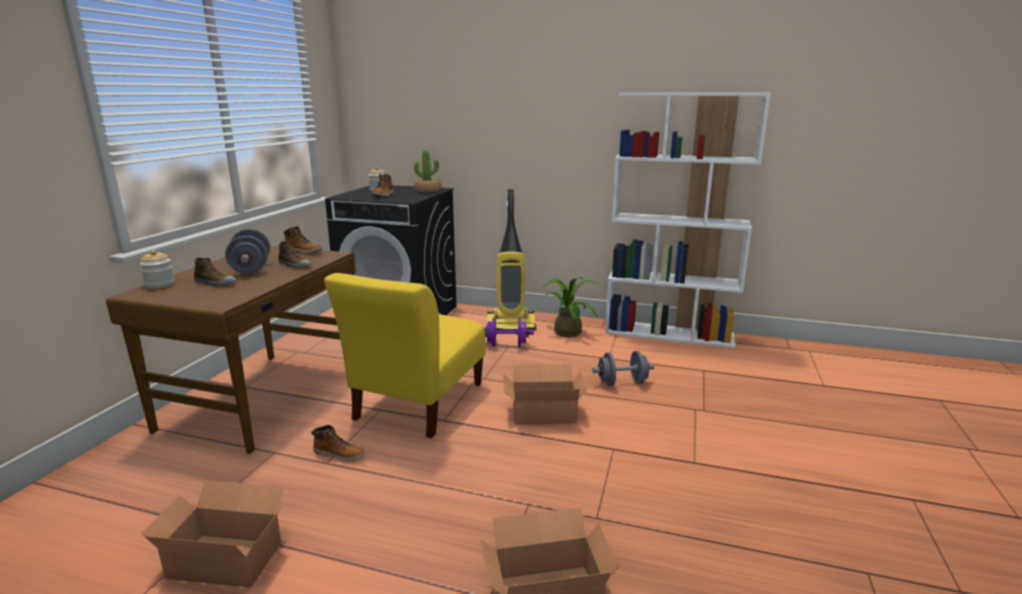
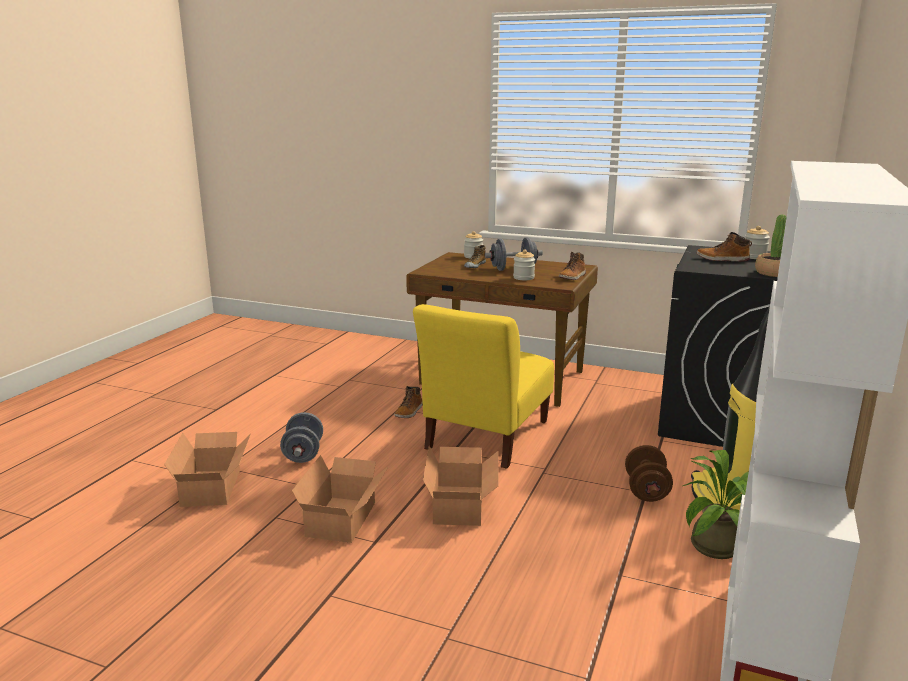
camera: 95 degrees right, 0 degrees up
cardboard box [141,480,285,588] -> cardboard box moved to [292,455,389,543]
shoe [278,241,311,268] -> jar [513,250,535,280]
yellow chair [324,273,486,438] -> yellow chair turned 90 degrees counterclockwise [413,304,554,469]
purple dumbbell [485,317,534,347] -> brown dumbbell [625,445,673,502]
grey dumbbell [593,351,654,386] -> grey dumbbell moved to [280,412,323,463]

